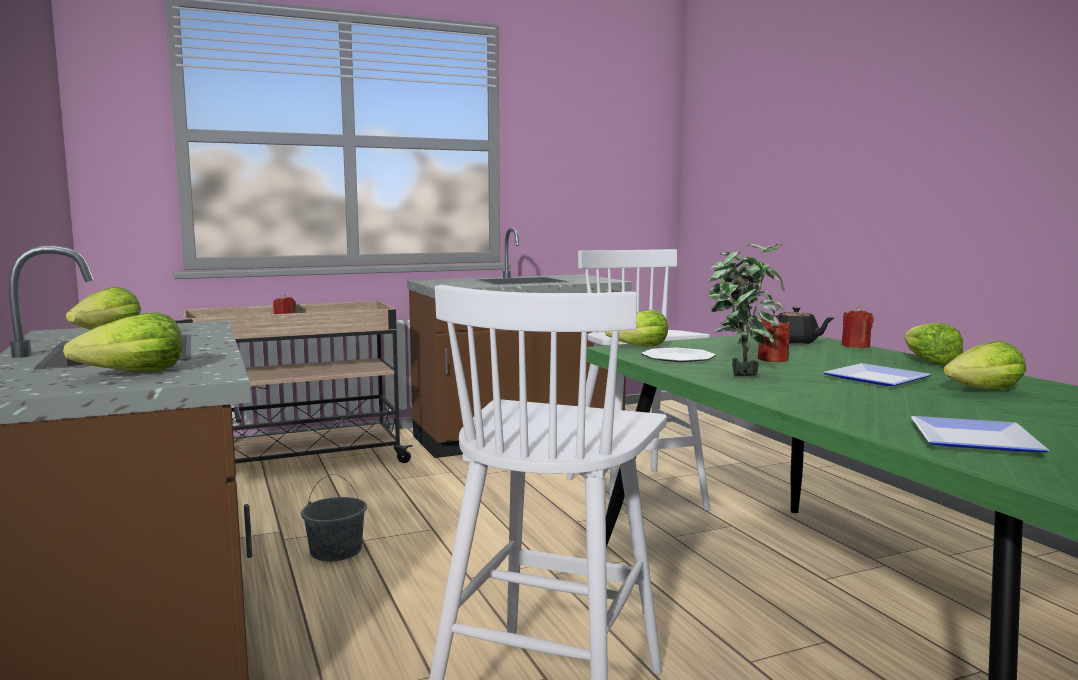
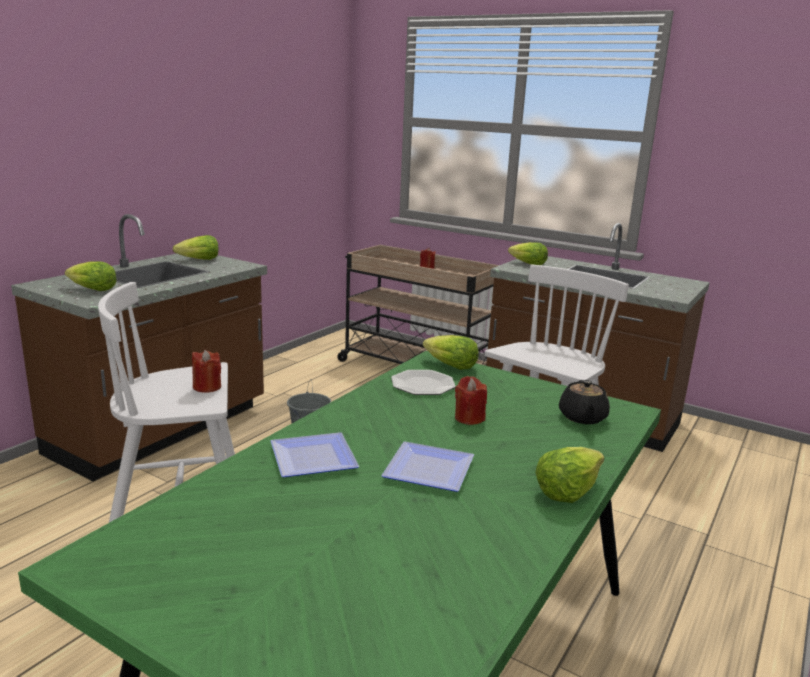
camera: 55 degrees right, 10 degrees up
potted plant [707,244,785,376] -> none
red candle [841,307,874,348] -> red candle moved to [192,350,221,393]
plate [911,416,1050,452] -> plate moved to [270,432,359,477]
lettuce [944,341,1026,389] -> lettuce moved to [508,242,548,265]

